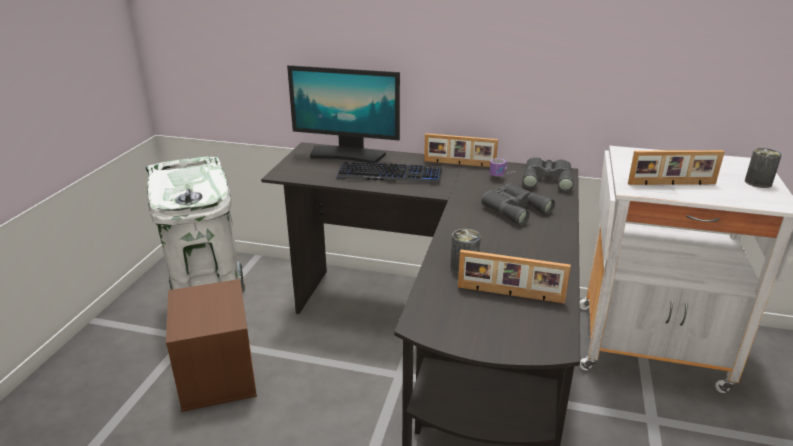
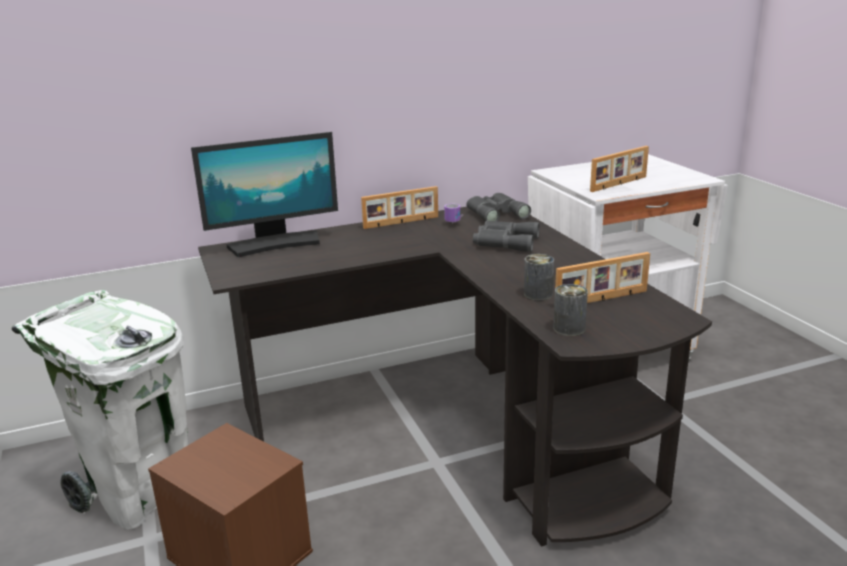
camera: 35 degrees left, 5 degrees down
keyboard [336,161,442,183] -> none
can [745,148,782,188] -> can moved to [553,284,588,336]

